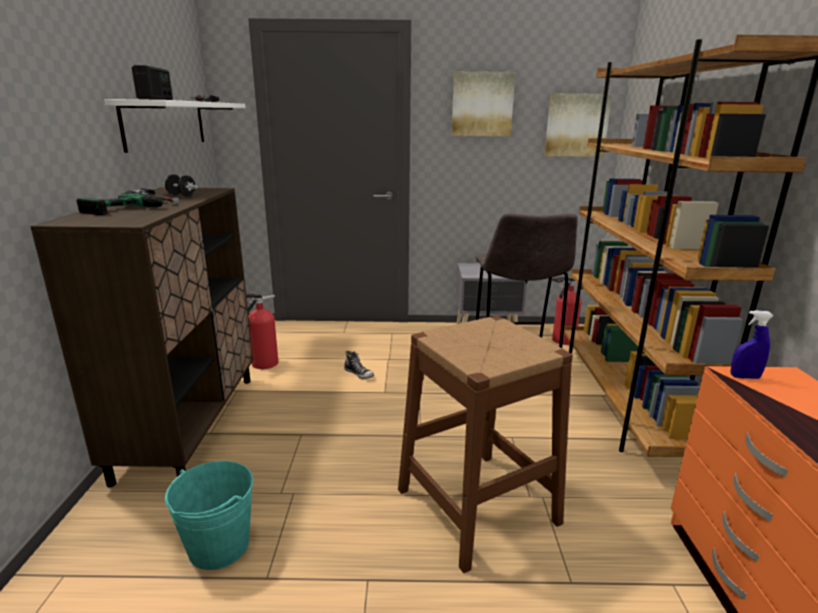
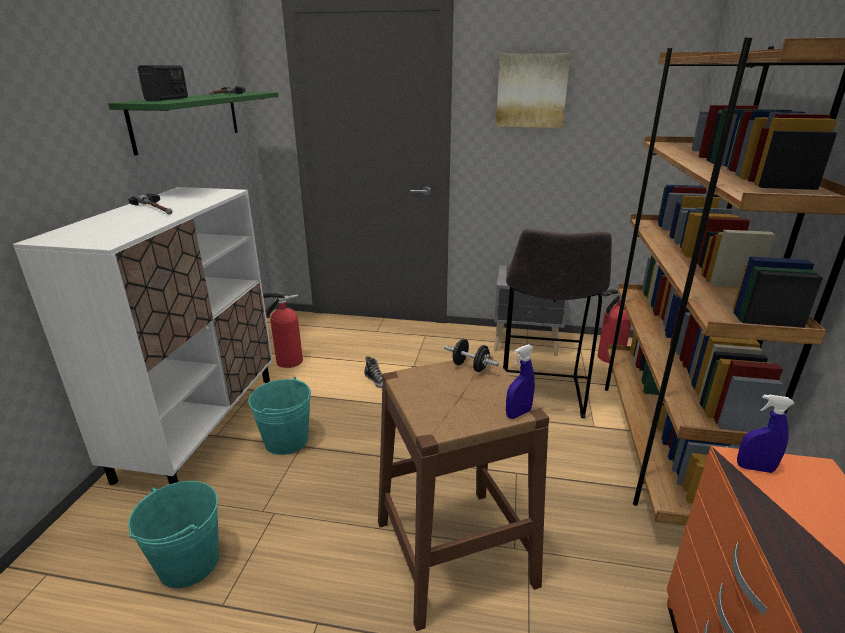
camera: 10 degrees right, 5 degrees up
brown cabinet [30,187,253,487] -> white cabinet [13,187,273,485]
power drill [77,193,172,215] -> none
white shelf [104,99,246,153] -> green shelf [108,92,279,156]
black dumbbell [163,174,198,197] -> black dumbbell moved to [444,339,499,372]
picture [544,93,612,157] -> none
none -> turquoise bucket [248,377,311,455]
none -> blue spray bottle [506,344,535,419]

